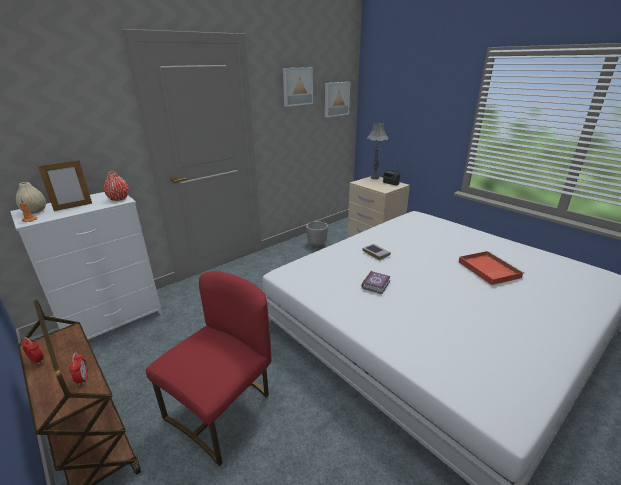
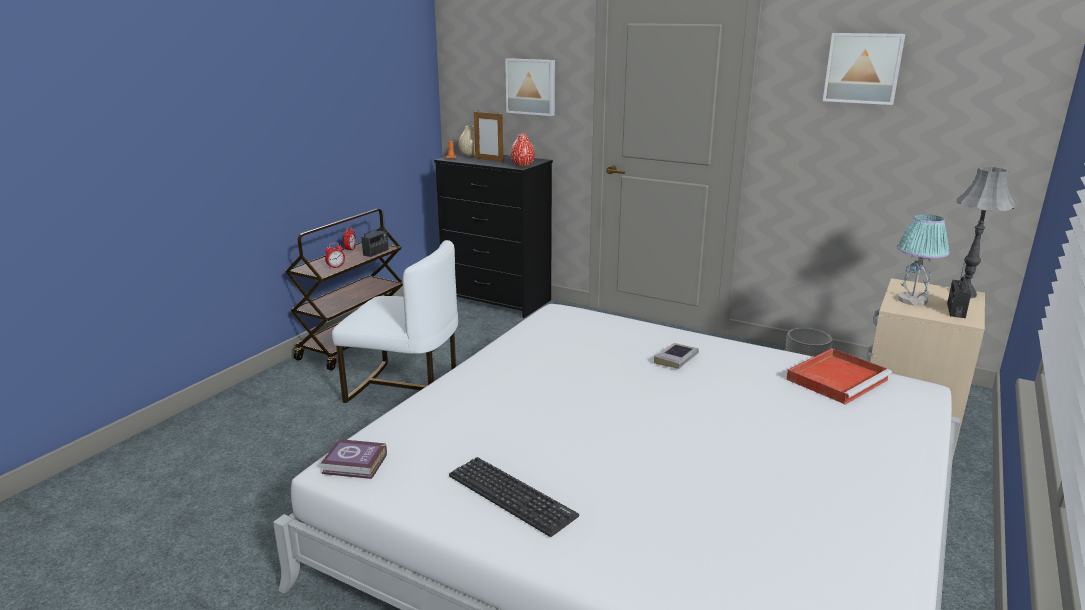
camera: 70 degrees right, 5 degrees down
white dresser [10,192,162,340] -> black dresser [434,153,553,318]
red chair [146,271,272,466] -> white chair [332,240,458,403]
picture [325,82,350,117] -> picture moved to [505,58,555,116]
book [361,271,391,294] -> book moved to [321,439,387,479]
red tray [459,251,524,285] -> red tray moved to [786,348,892,405]
none -> radio [361,211,389,257]
none -> keyboard [449,457,579,537]
none -> table lamp [897,214,949,306]

